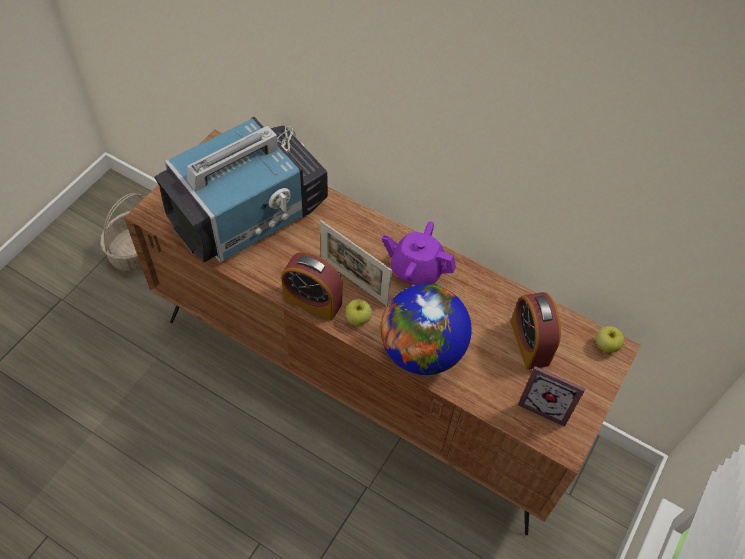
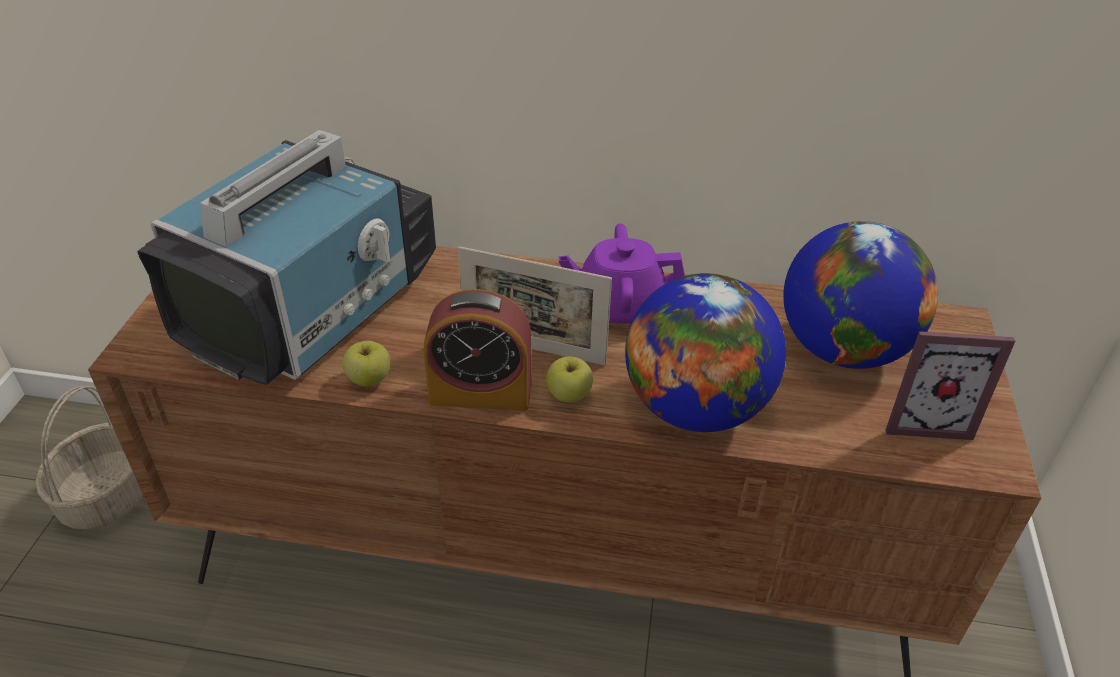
camera: 20 degrees left, 15 degrees down
alarm clock [510,292,561,370] -> globe [783,221,938,369]
apple [596,326,624,353] -> apple moved to [342,341,390,387]

